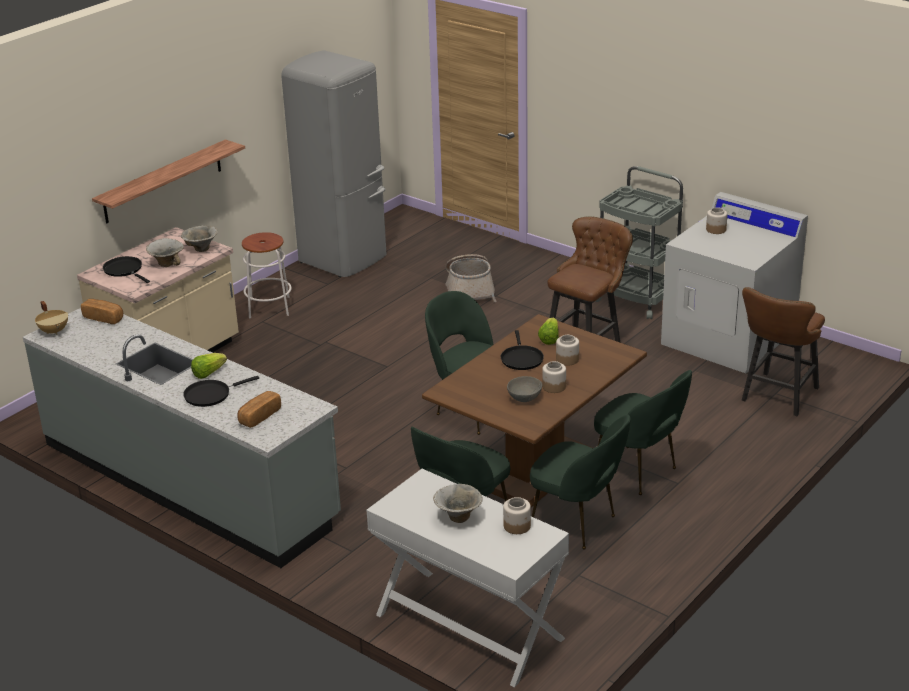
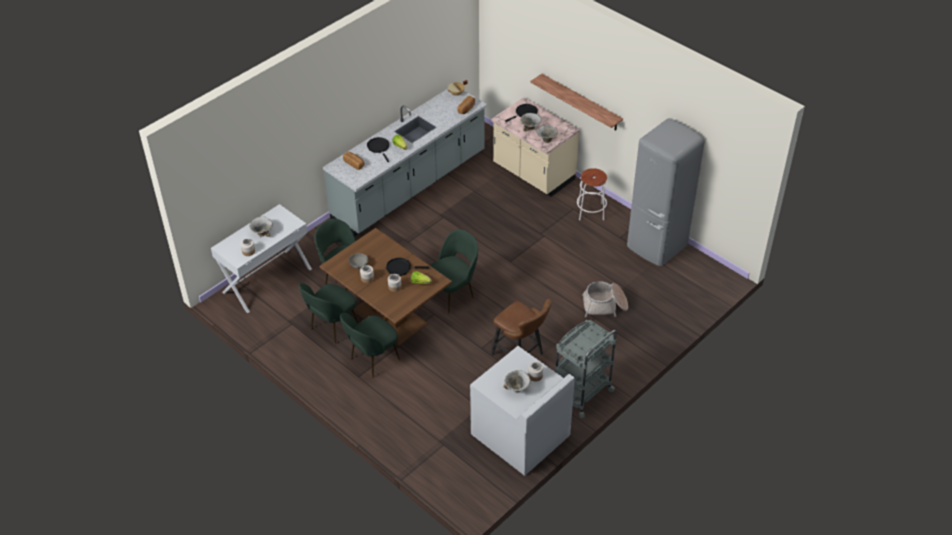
camera: 95 degrees right, 15 degrees up
brown stool [742,287,825,416] -> none
none -> bowl [503,370,531,392]

